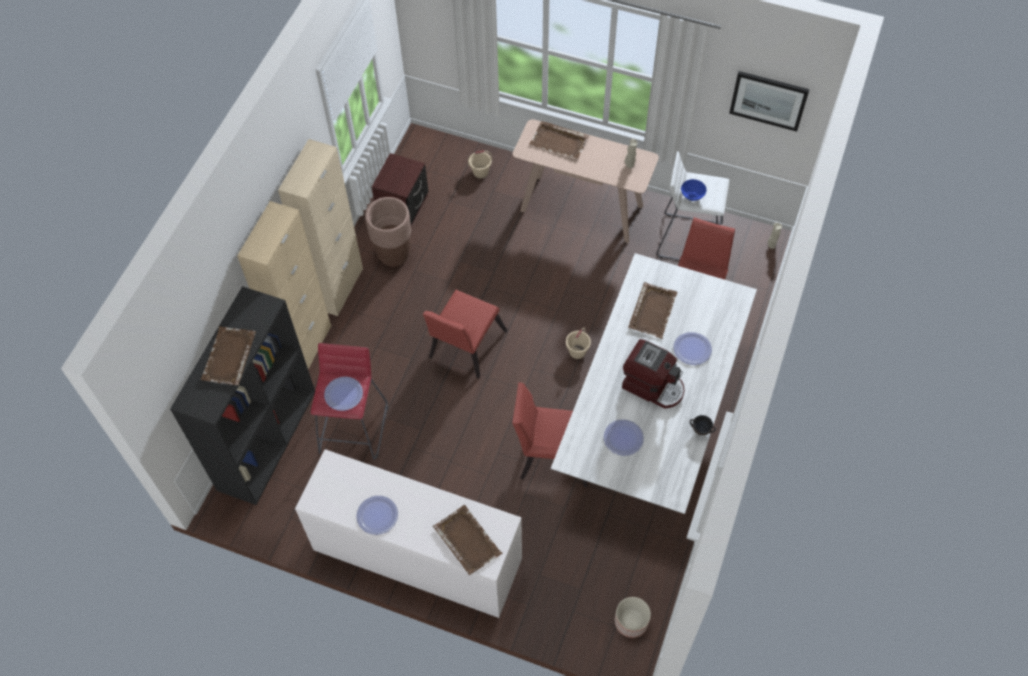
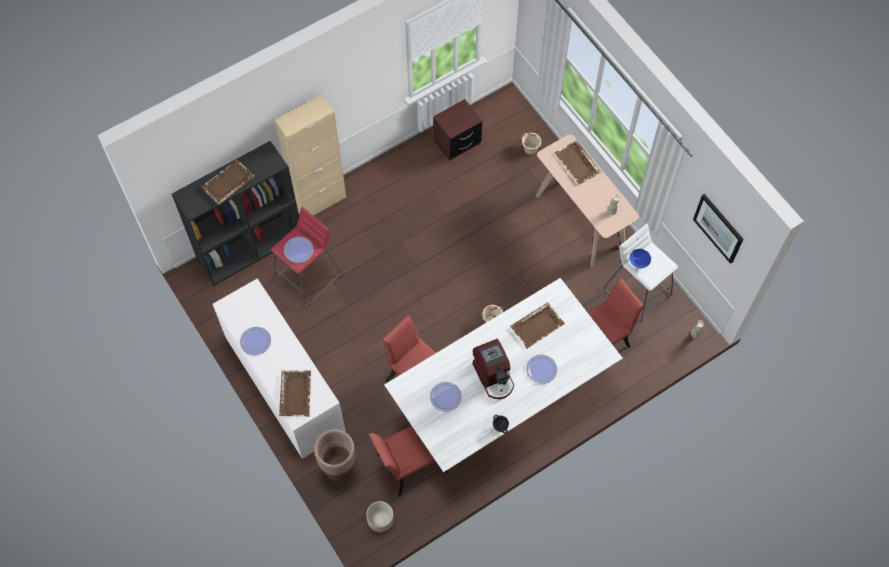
camera: 35 degrees right, 5 degrees up
beige cabinet [278,139,363,316] -> none
brown planter [365,197,411,267] -> brown planter moved to [314,429,356,481]
red chair [423,290,508,379] -> red chair moved to [369,426,448,497]

